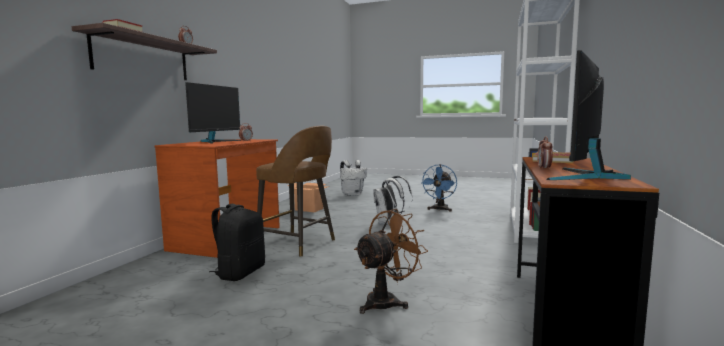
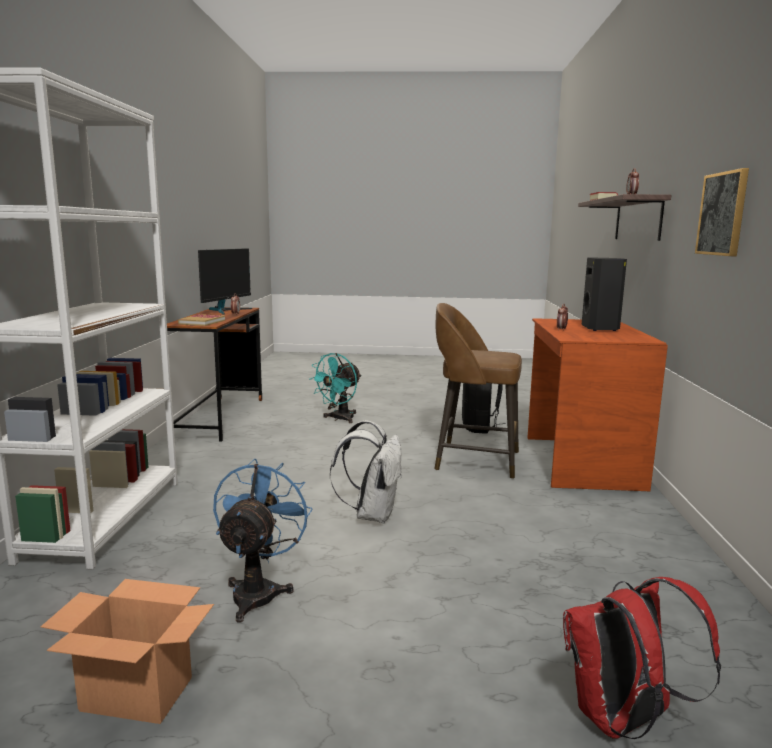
camera: 165 degrees right, 5 degrees up
monitor [185,82,241,143] -> black speaker [581,257,627,331]
cardboard box [287,183,330,212] -> cardboard box moved to [41,579,214,724]
white backpack [340,160,367,196] -> red backpack [563,577,721,739]
brown fan [354,209,428,314] -> turquoise fan [309,353,362,423]
none -> picture [695,168,749,256]

